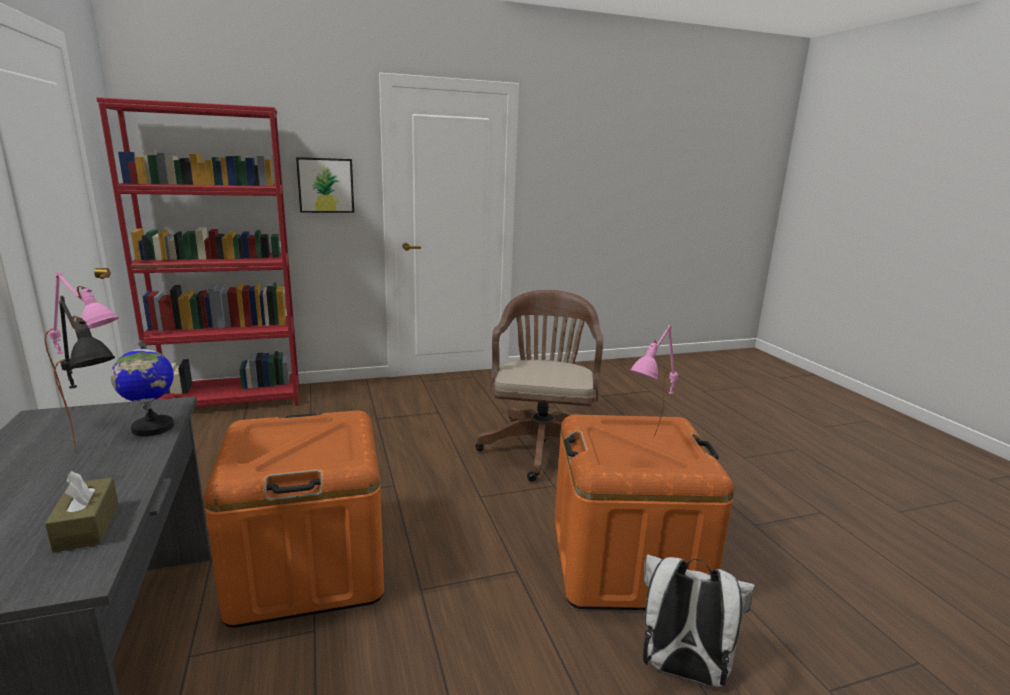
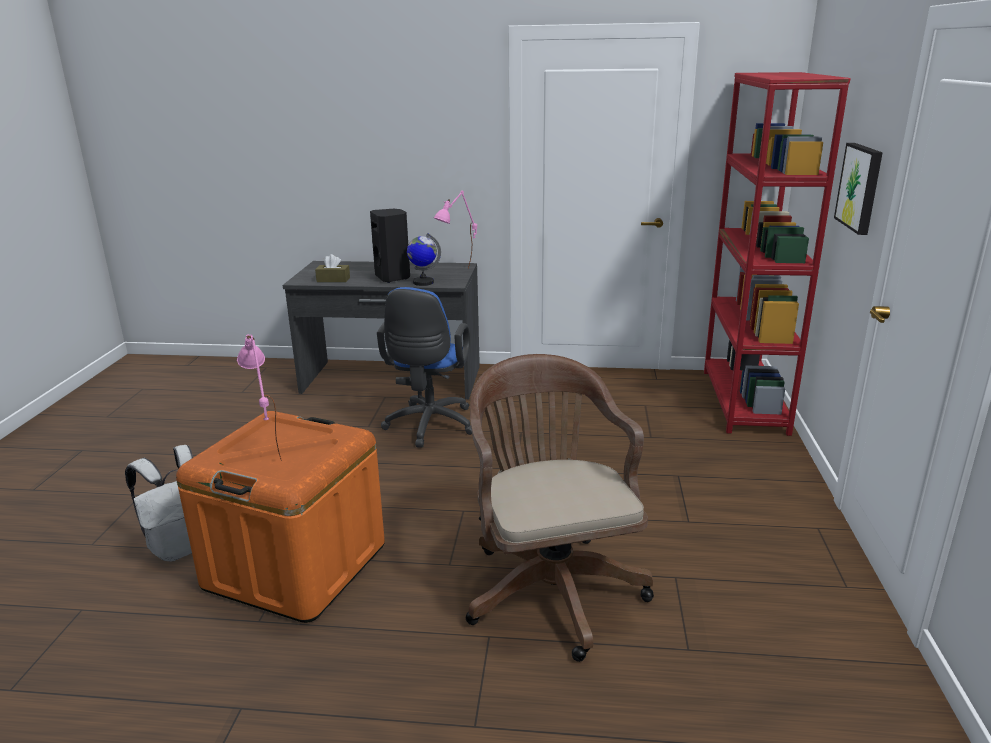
camera: 115 degrees right, 5 degrees up
black table lamp [54,296,115,453] -> black speaker [370,209,410,283]
orange storage box [203,410,384,628] -> blue office chair [377,287,472,448]
brown office chair [475,290,603,482] -> brown office chair turned 135 degrees counterclockwise [466,354,654,662]

